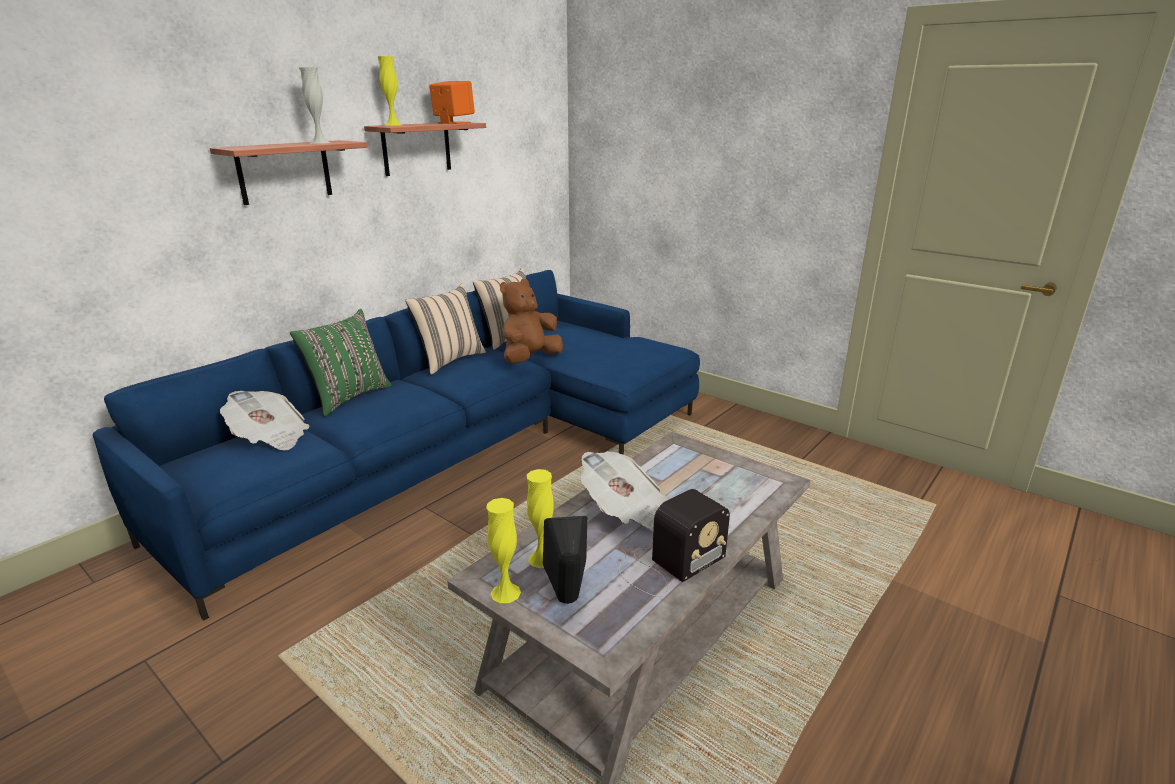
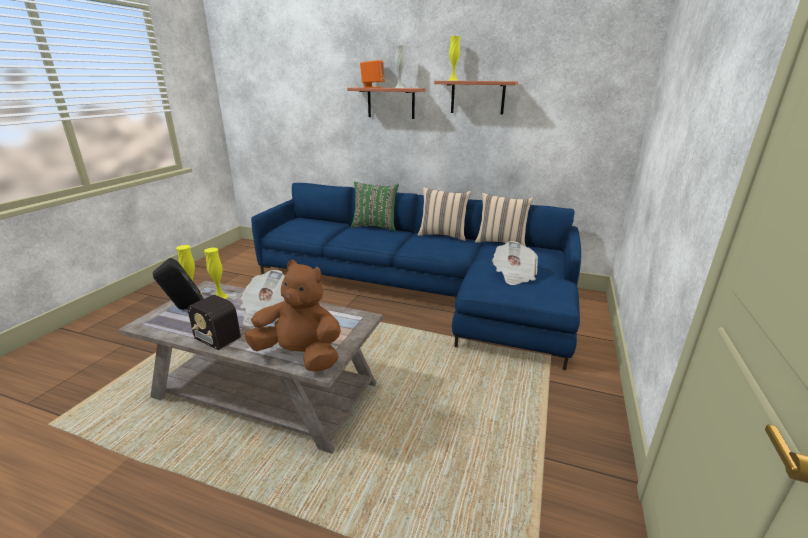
camera: 70 degrees right, 0 degrees up
newspaper [220,391,309,450] -> newspaper moved to [492,241,538,285]
orange speaker [429,81,475,124] -> orange speaker moved to [360,60,385,88]
brown plush toy [500,279,563,364] -> brown plush toy moved to [245,260,341,372]

